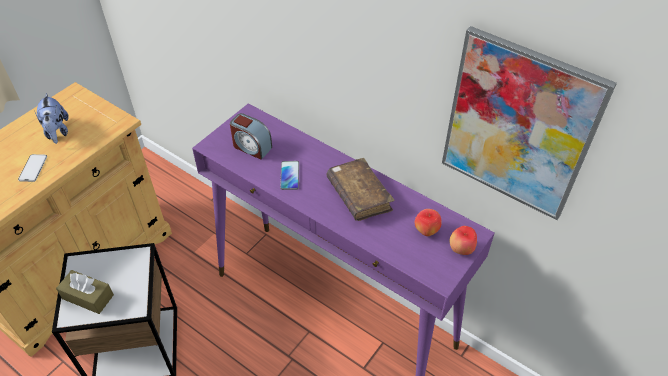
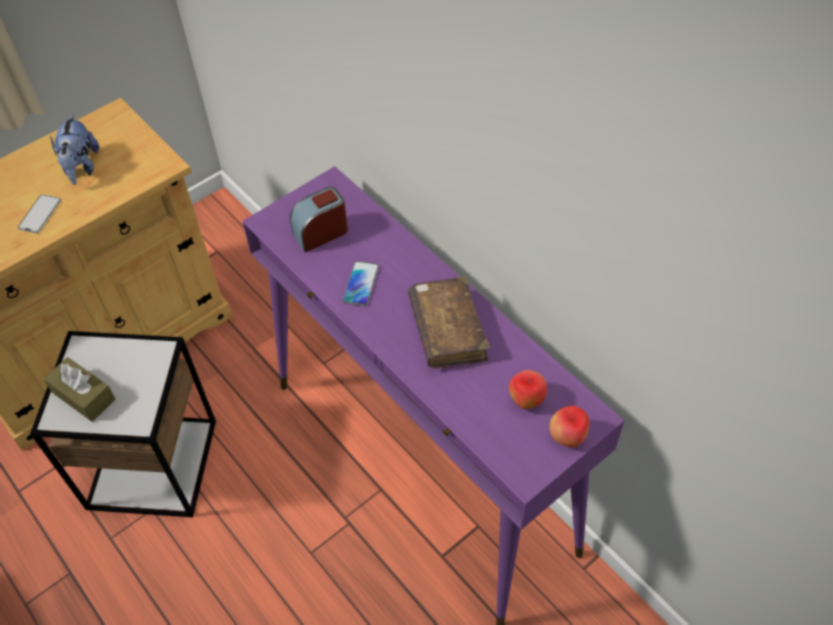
camera: 15 degrees right, 5 degrees up
alarm clock [230,113,272,160] -> alarm clock turned 105 degrees clockwise [290,187,348,253]
picture [442,26,617,220] -> none

